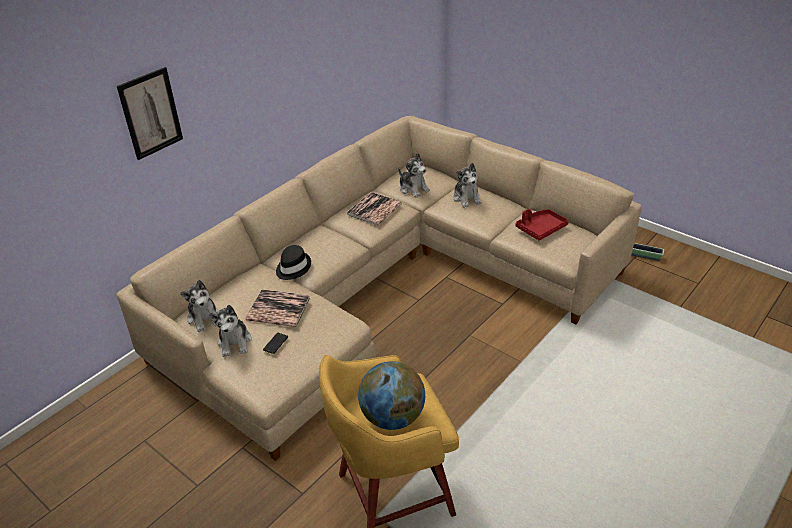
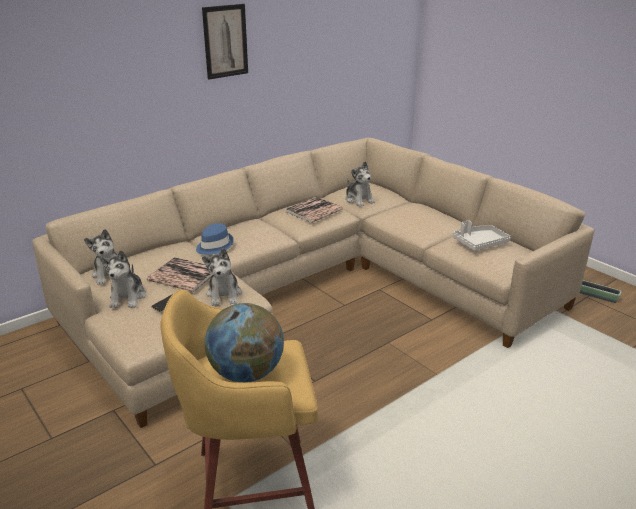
camera: 10 degrees right, 10 degrees down
picture [117,67,183,160] -> picture moved to [202,4,248,79]
black hat [276,245,311,280] -> blue hat [196,223,234,255]
plush toy [453,163,482,208] -> plush toy moved to [202,248,242,306]
red tray [515,209,569,240] -> grey tray [453,220,511,251]

